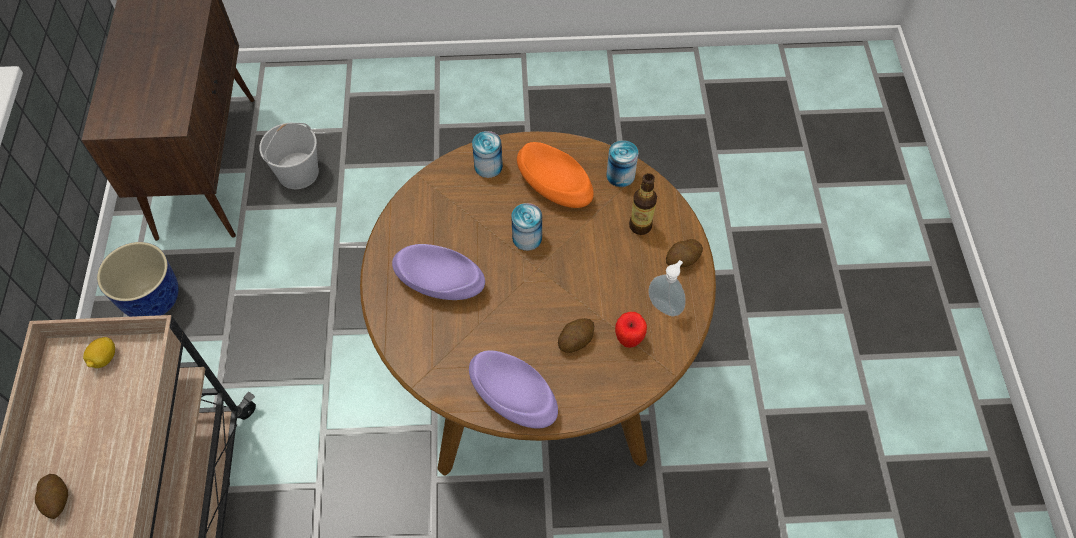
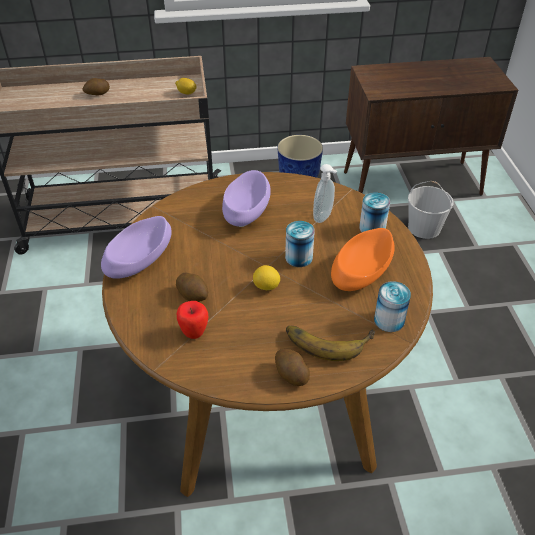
camera: 85 degrees right, 15 degrees down
bottle [629,173,657,235] -> banana [286,326,375,361]
soap dispenser [648,260,686,316] -> soap dispenser moved to [313,164,337,223]
none -> lemon [253,265,280,290]

